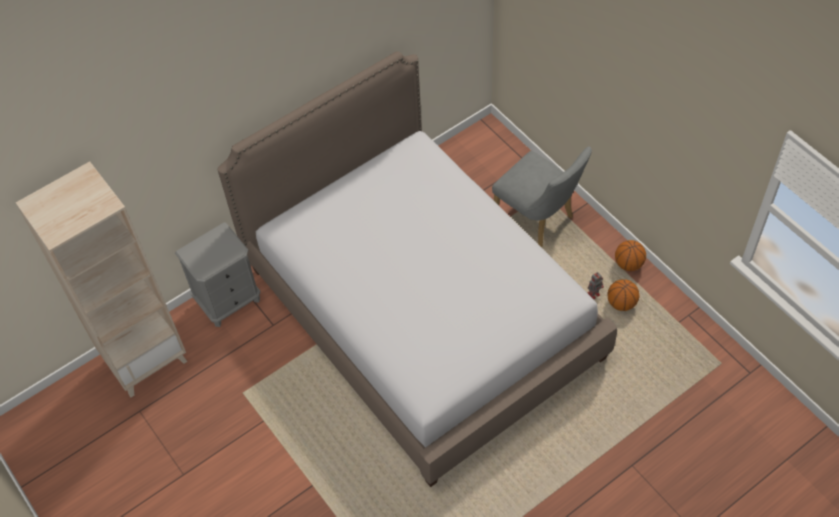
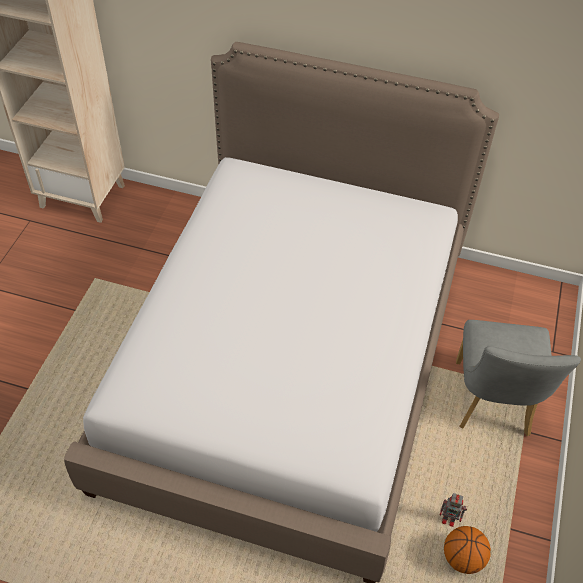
camera: 50 degrees right, 5 degrees down
grey nightstand [175,222,261,327] -> none
basketball [615,240,646,271] -> none

